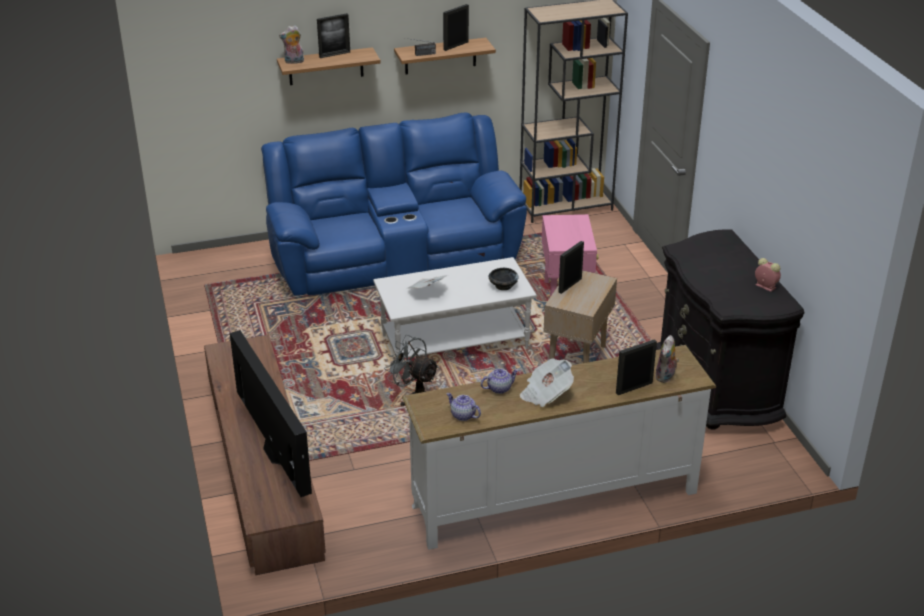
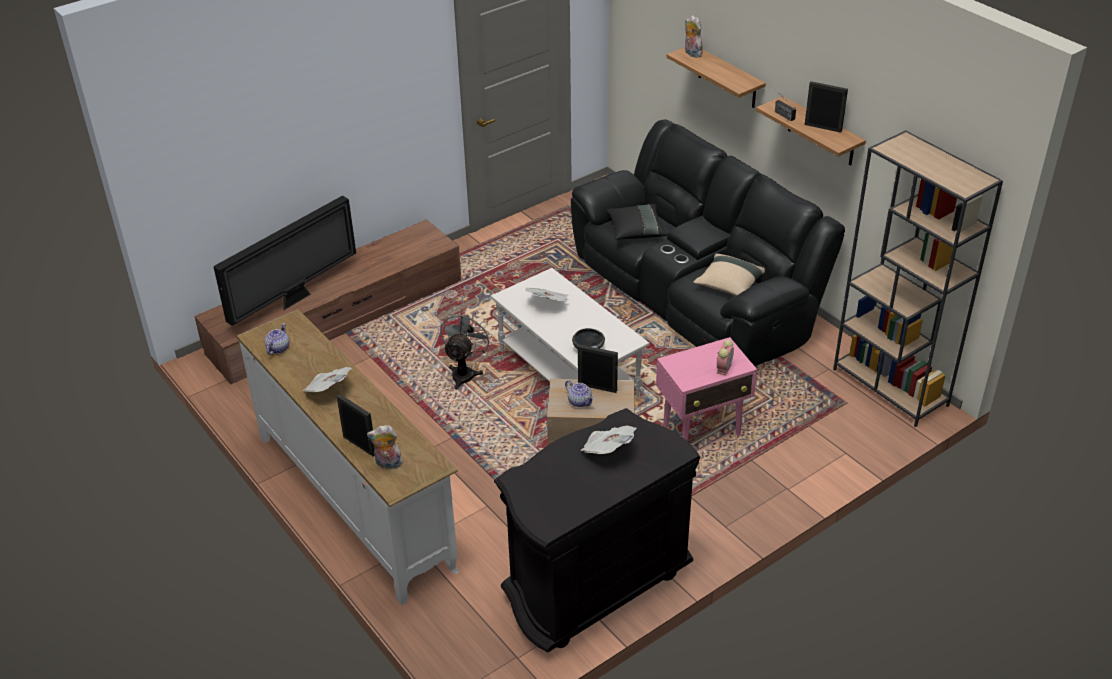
camera: 70 degrees right, 5 degrees up
blue sofa [261,113,527,296] -> black sofa [571,119,845,366]
picture frame [317,13,350,58] -> none
teapot [481,368,519,394] -> teapot moved to [565,380,594,407]
alarm clock [755,258,781,292] -> alarm clock moved to [717,340,734,376]
none -> newspaper [580,425,637,454]
none -> black pillow [606,204,667,240]
none -> beige pillow [693,254,765,296]

